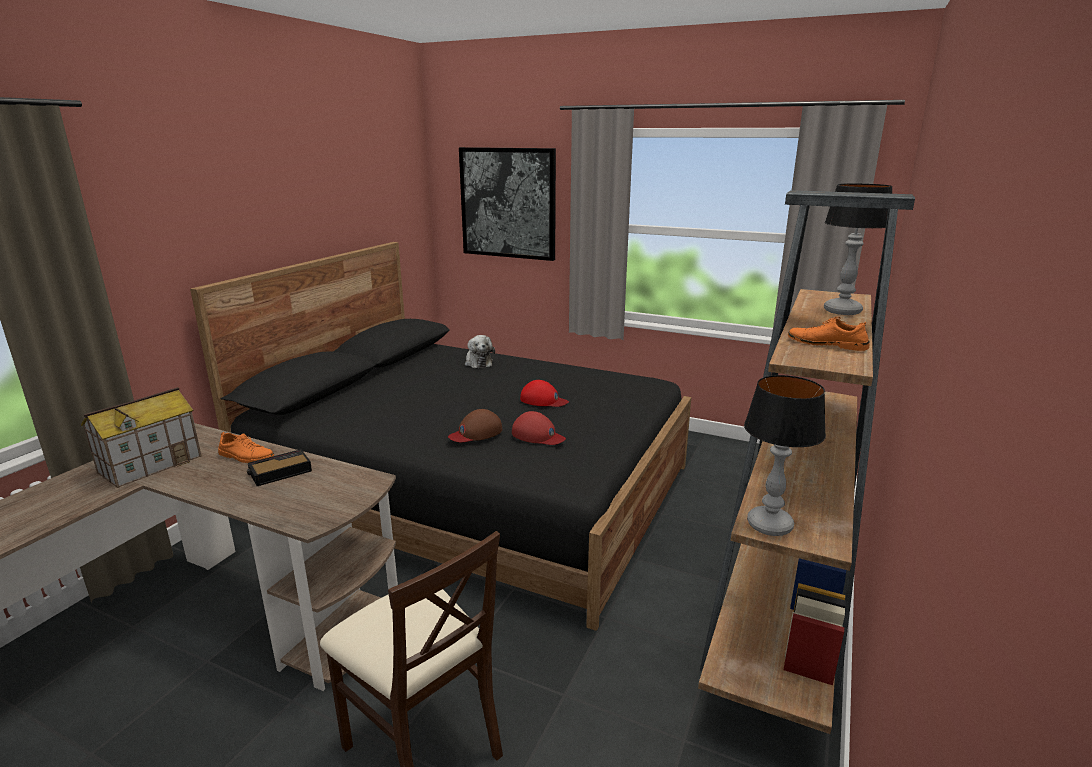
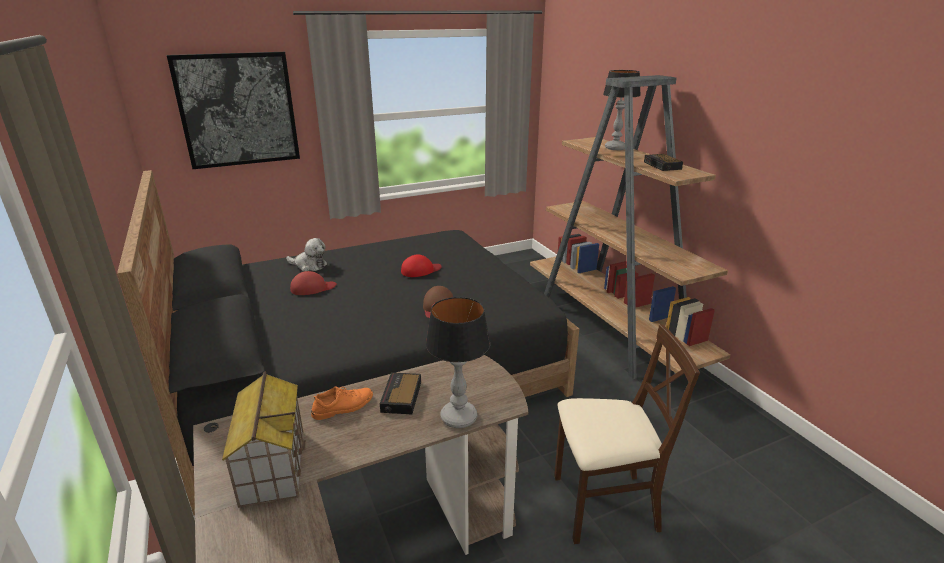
camera: 50 degrees left, 5 degrees up
red cap [512,411,566,445] -> red cap moved to [290,271,336,295]
table lamp [744,375,826,536] -> table lamp moved to [426,297,490,428]
orange shoe [788,317,870,351] -> alarm clock [644,154,683,171]

